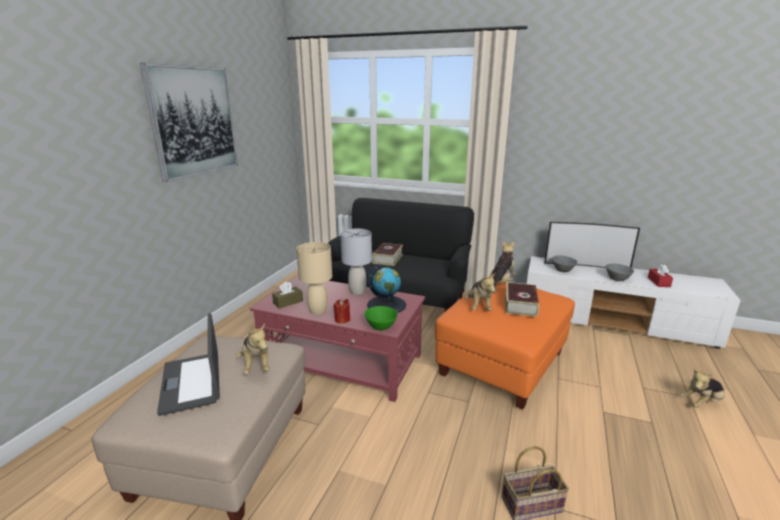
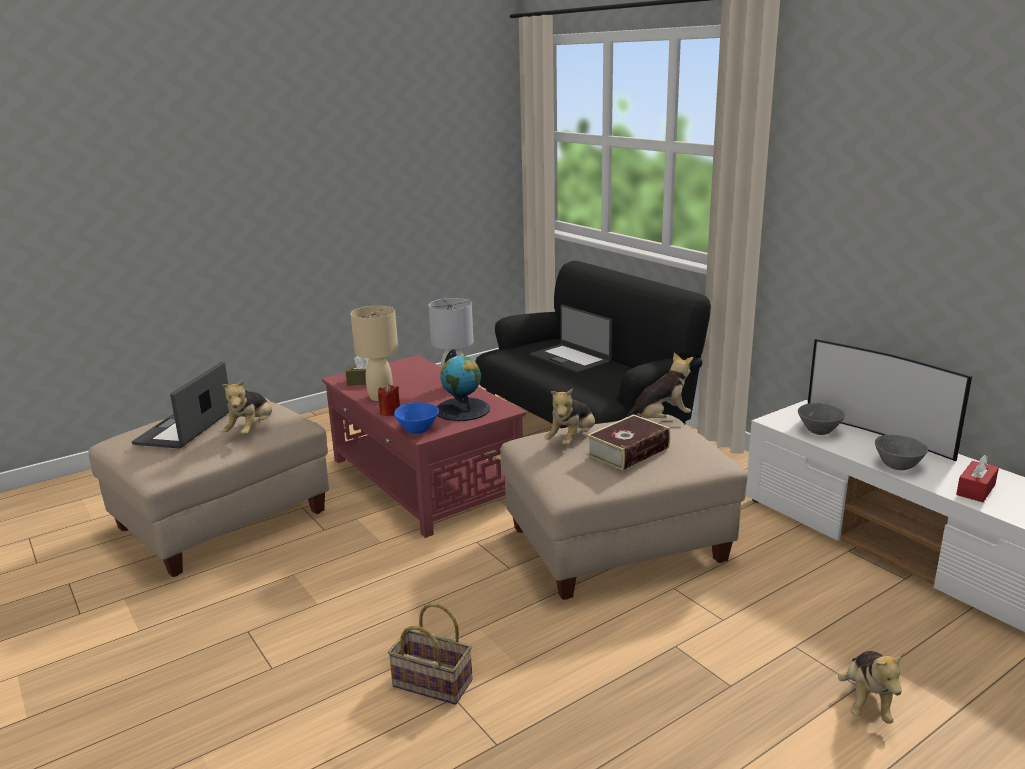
camera: 35 degrees right, 0 degrees up
picture [140,63,238,182] -> none
green bowl [365,306,398,330] -> blue bowl [394,402,439,434]
book [372,243,403,266] -> laptop [530,305,612,374]
orange ottoman [435,282,575,409] -> beige ottoman [501,414,748,600]
plush toy [680,370,725,408] -> plush toy turned 90 degrees counterclockwise [838,651,904,724]

